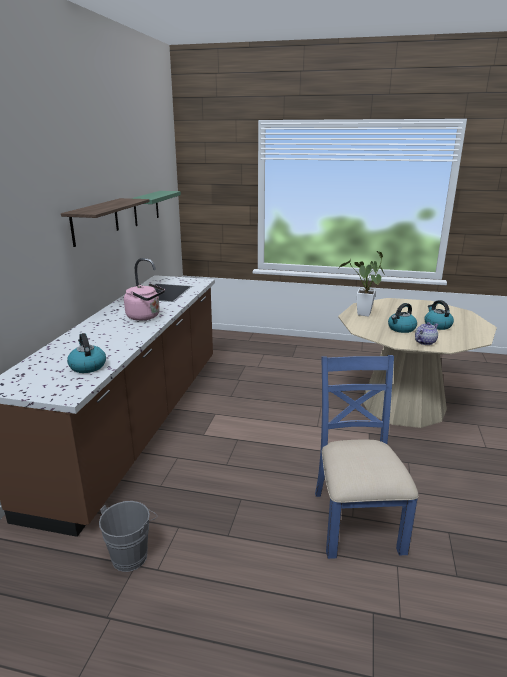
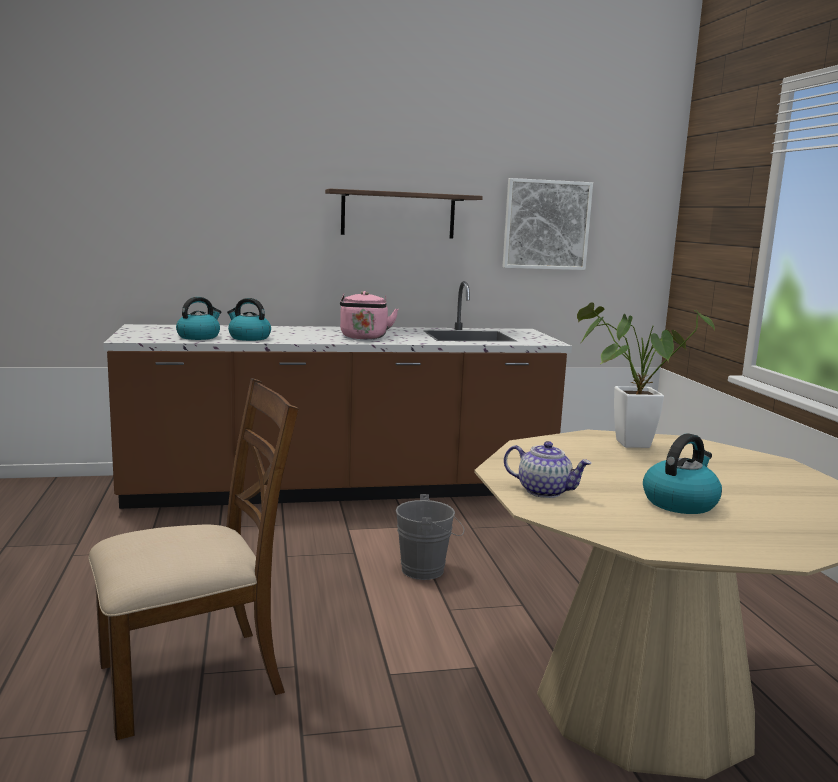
camera: 65 degrees right, 10 degrees down
grey bucket [99,501,157,572] -> grey bucket moved to [396,494,464,580]
green shelf [131,191,181,226] -> picture [503,178,593,270]
blue chair [315,355,419,559] -> brown chair [89,378,299,740]
kettle [388,303,417,333] -> kettle moved to [227,298,271,341]

